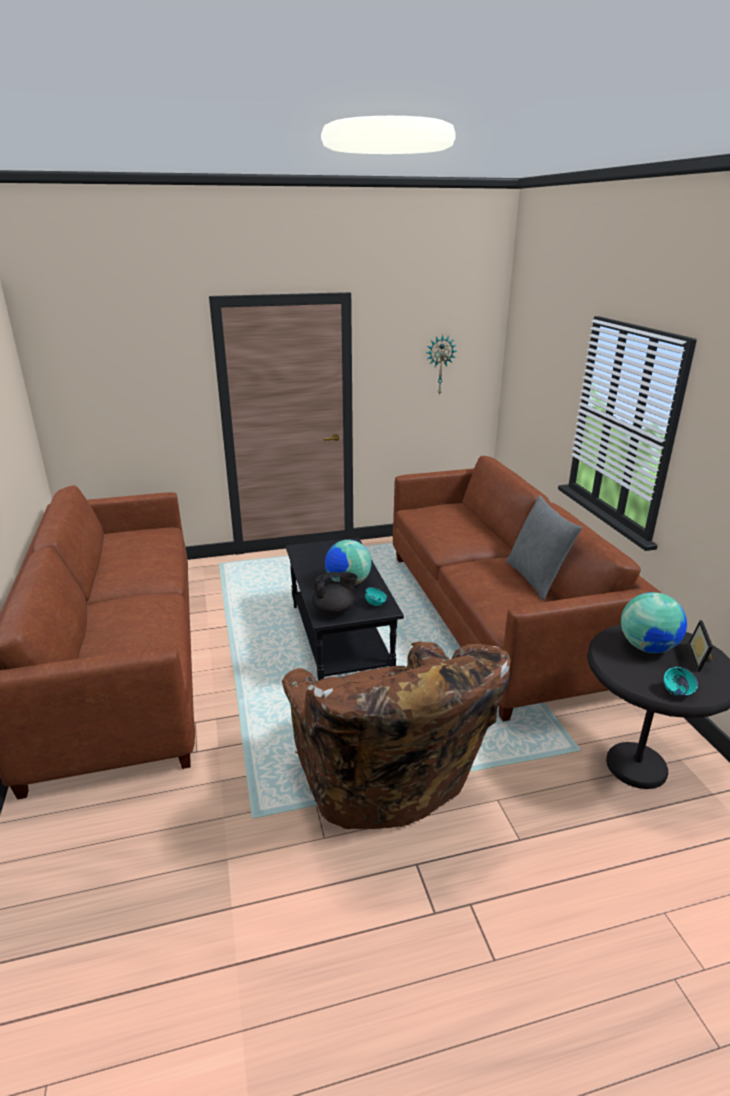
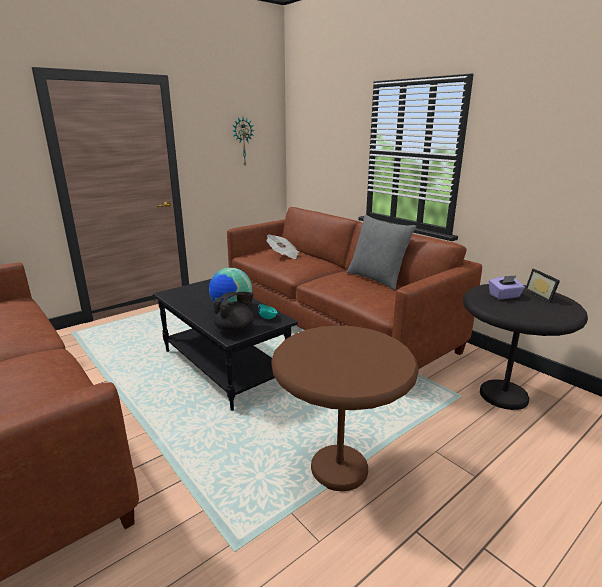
camera: 25 degrees left, 5 degrees down
brown armchair [282,641,511,829] -> brown side table [271,325,419,491]
globe [621,592,687,653] -> purple tissue box [489,275,525,300]
turquoise bowl [664,667,698,697] -> none
none -> newspaper [266,235,299,259]

